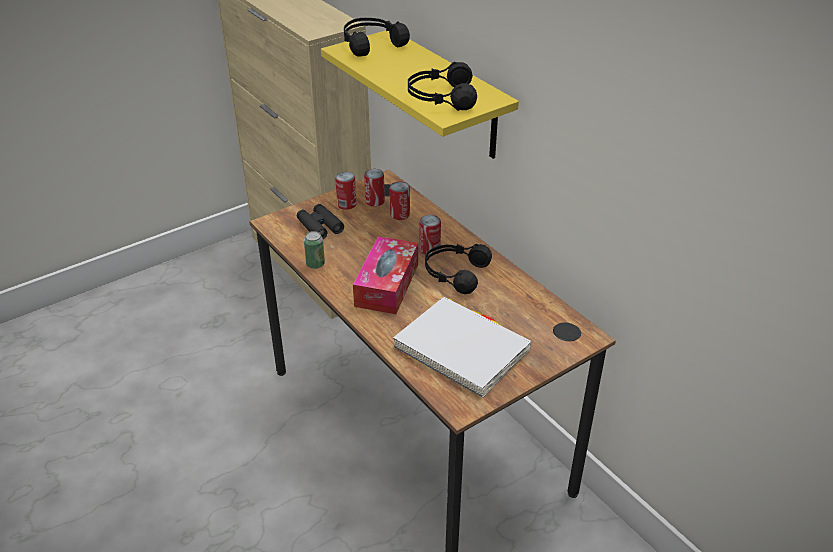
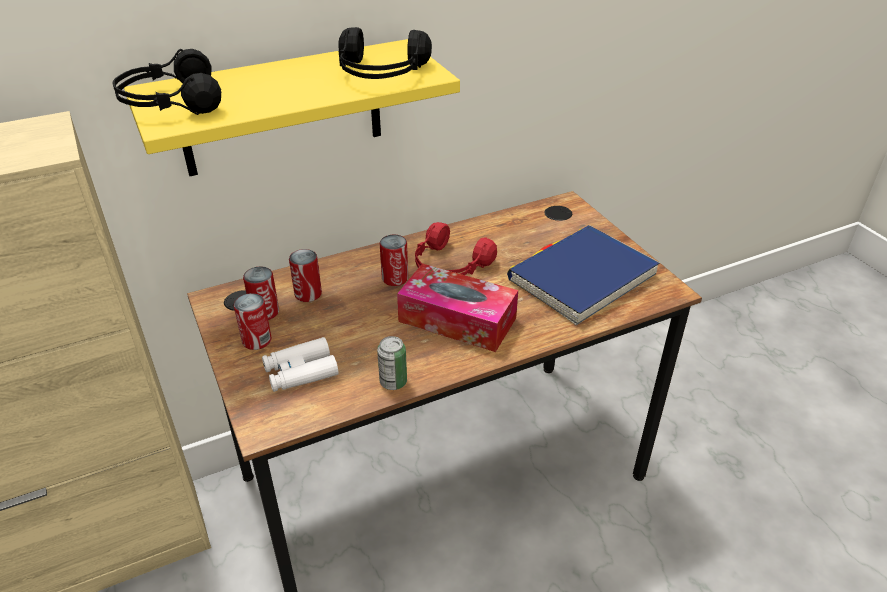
camera: 80 degrees left, 0 degrees up
black binoculars [297,204,344,239] -> white binoculars [262,337,339,392]
white book [393,297,532,398] -> blue book [507,225,660,325]
black headphones [425,244,492,294] -> red headphones [415,222,497,275]

